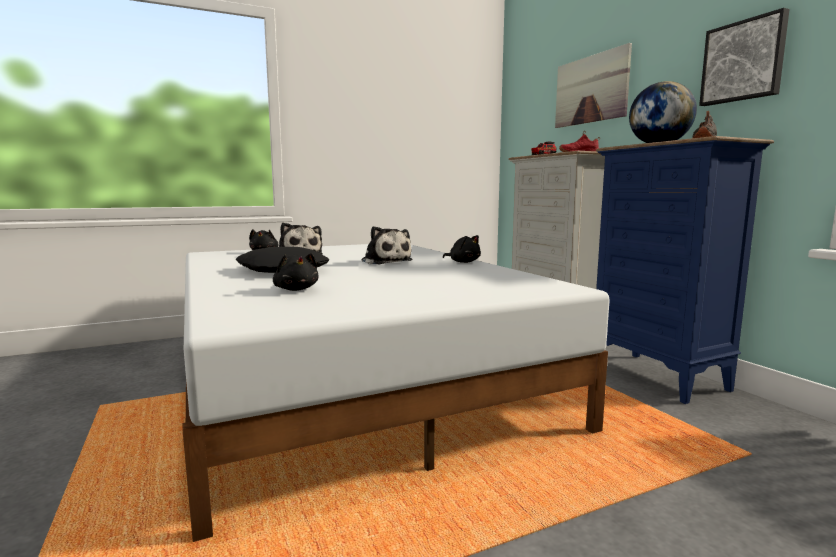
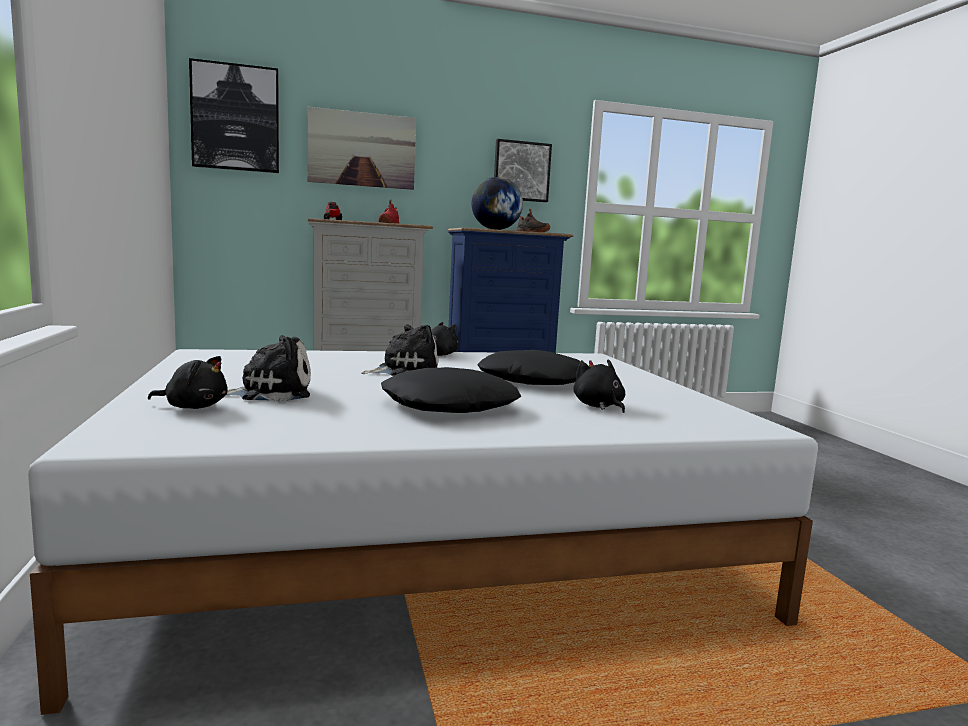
camera: 80 degrees left, 0 degrees up
black plush toy [273,253,318,291] -> black plush toy turned 90 degrees counterclockwise [573,359,625,413]
none -> picture [189,58,279,173]
none -> black pillow [477,350,580,385]

